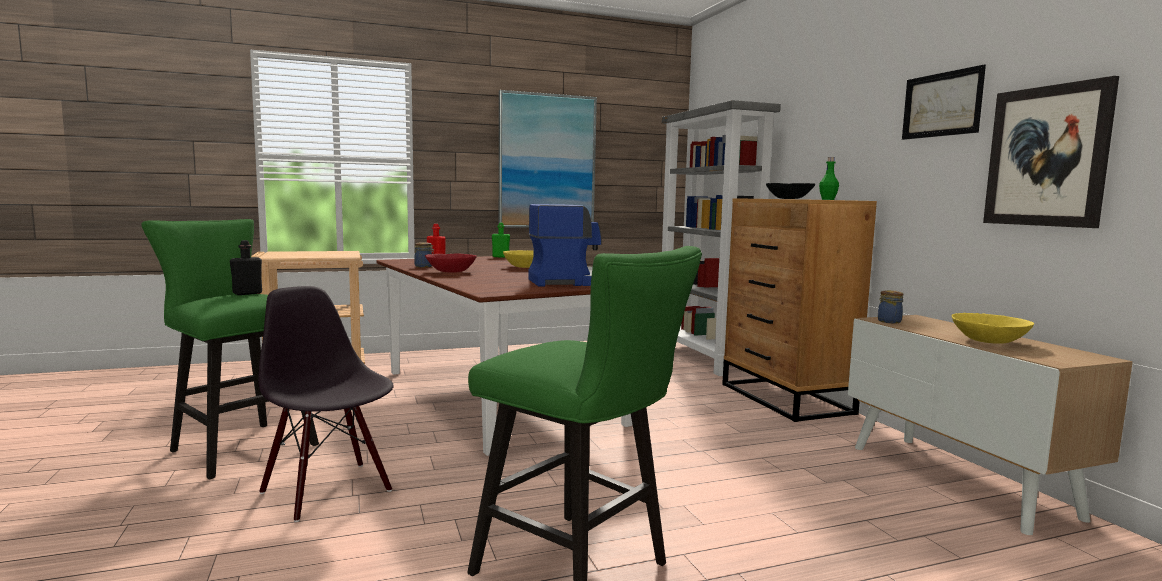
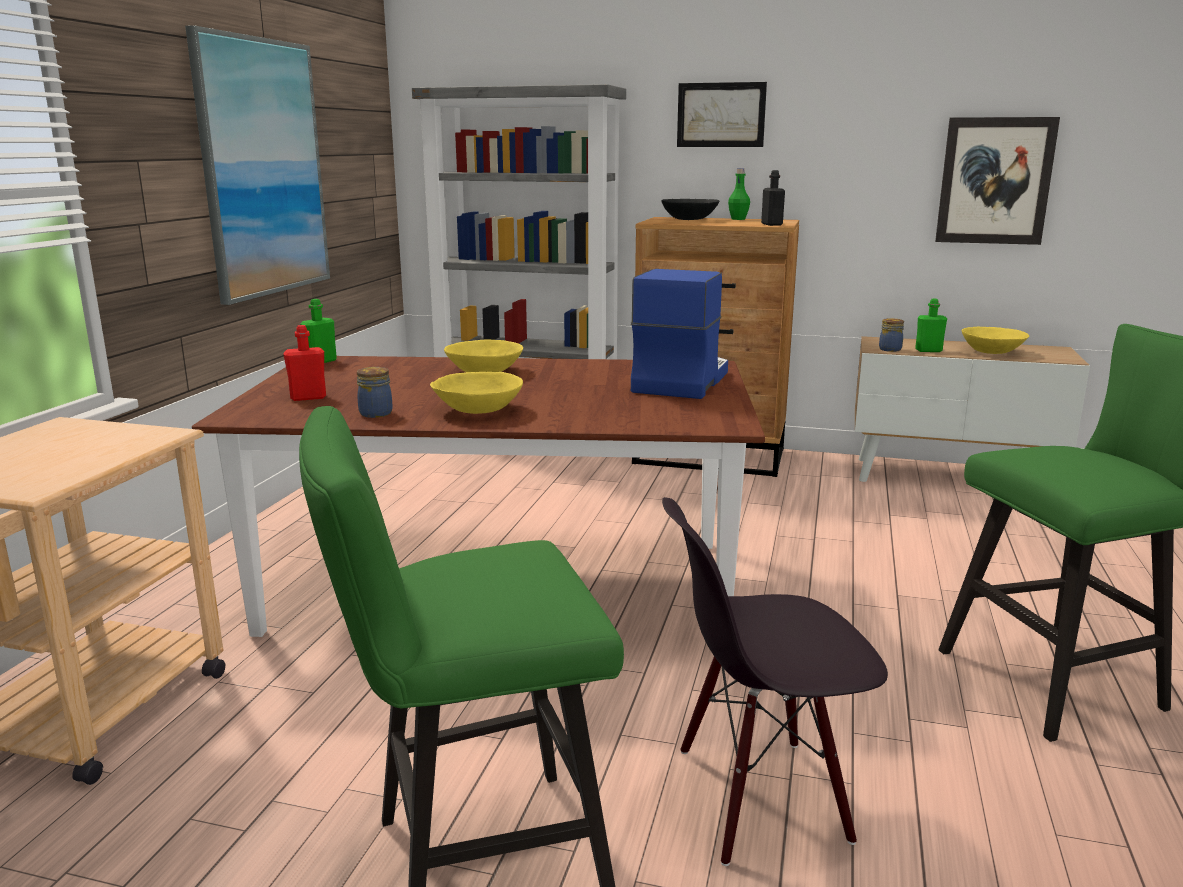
camera: 55 degrees left, 10 degrees up
black bottle [230,240,262,295] -> black bottle moved to [761,170,785,226]
red bowl [425,253,477,273] -> yellow bowl [430,372,523,414]
picture [902,65,986,140] -> picture moved to [677,82,767,147]
none -> green bottle [915,299,947,352]

